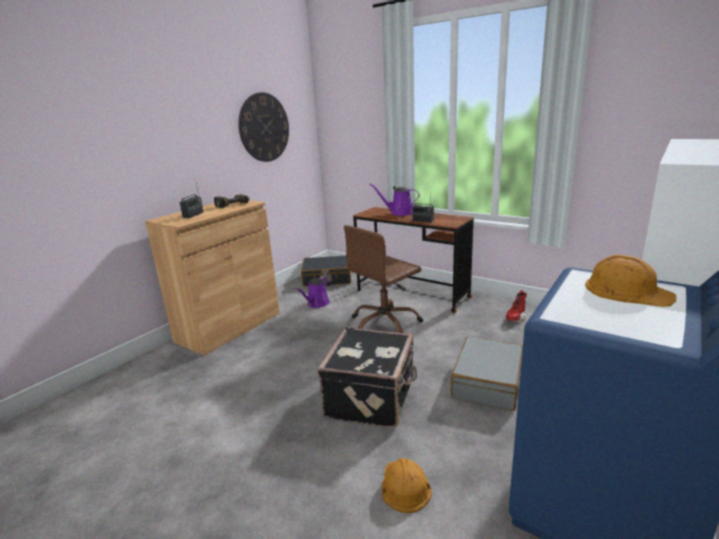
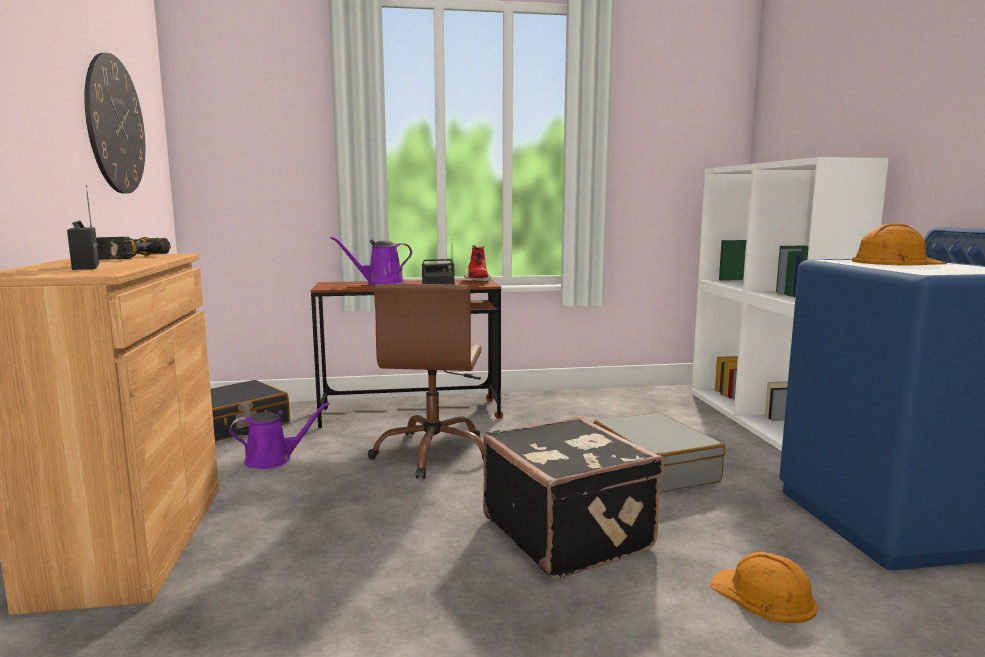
camera: 45 degrees left, 10 degrees down
purple watering can [296,277,330,308] -> purple watering can turned 90 degrees counterclockwise [230,402,329,469]
red boot [505,290,527,322] -> red boot moved to [464,245,491,282]

